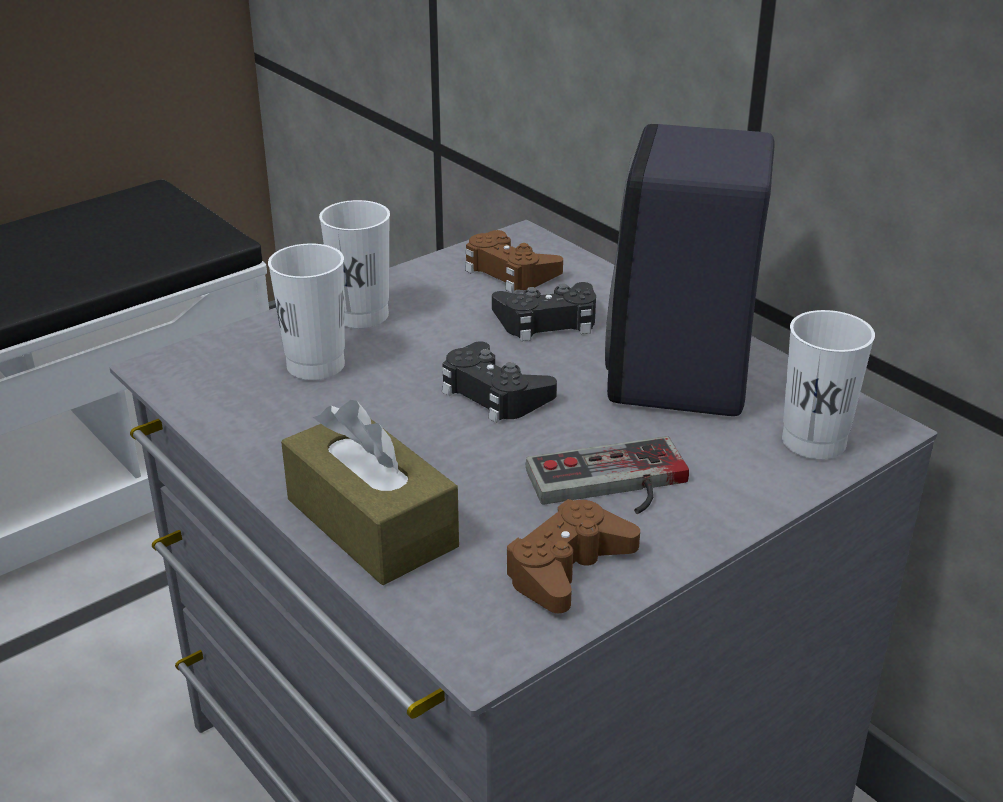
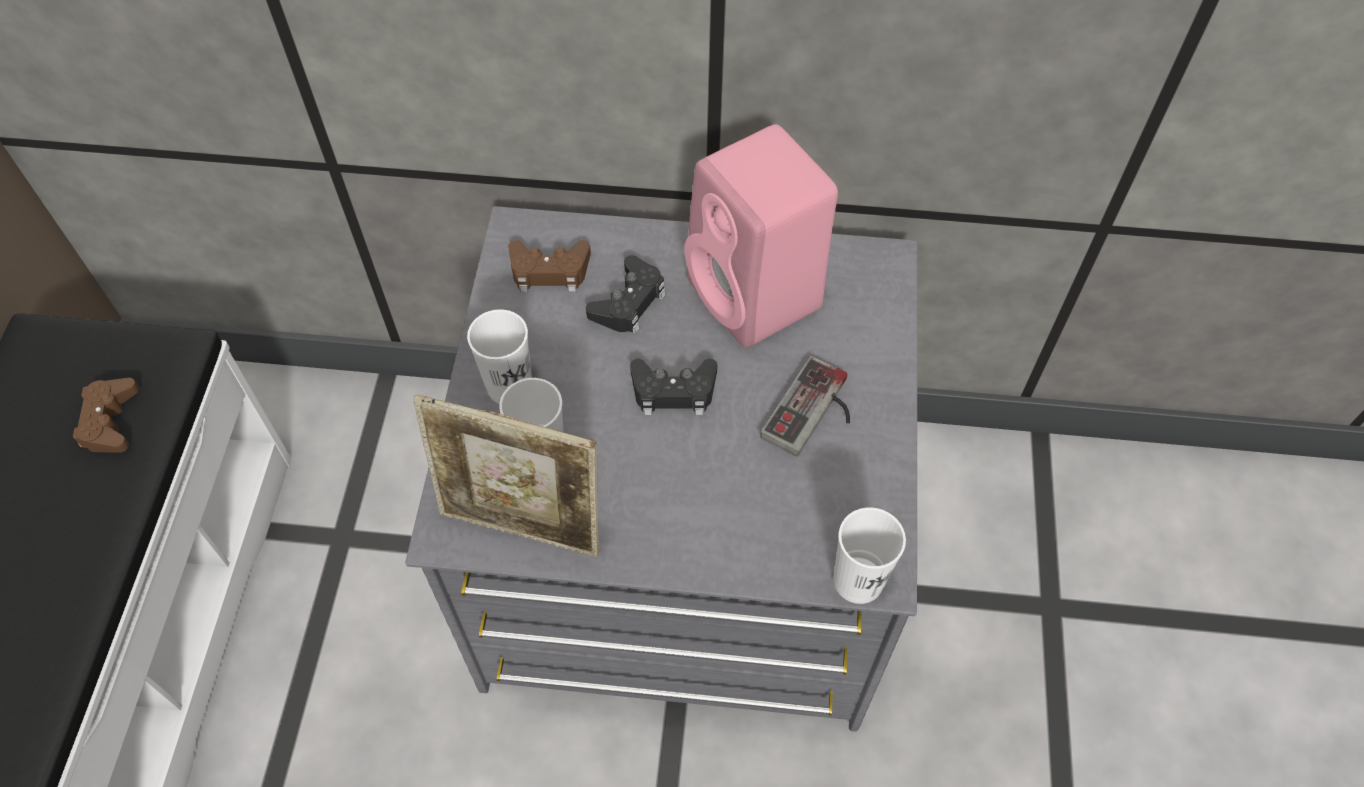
camera: 45 degrees left, 25 degrees up
brown tissue box [281,400,459,585] -> none
brown game controller [505,499,640,613] -> brown game controller moved to [73,378,139,453]
black speaker [605,124,774,416] -> pink speaker [684,124,838,348]
white cup [782,310,875,459] -> white cup moved to [834,507,906,604]
none -> picture frame [413,394,599,557]

